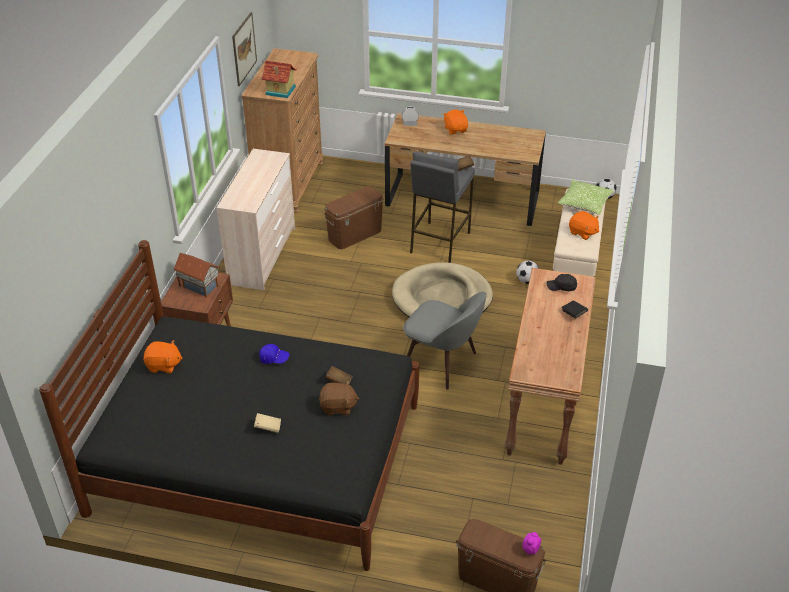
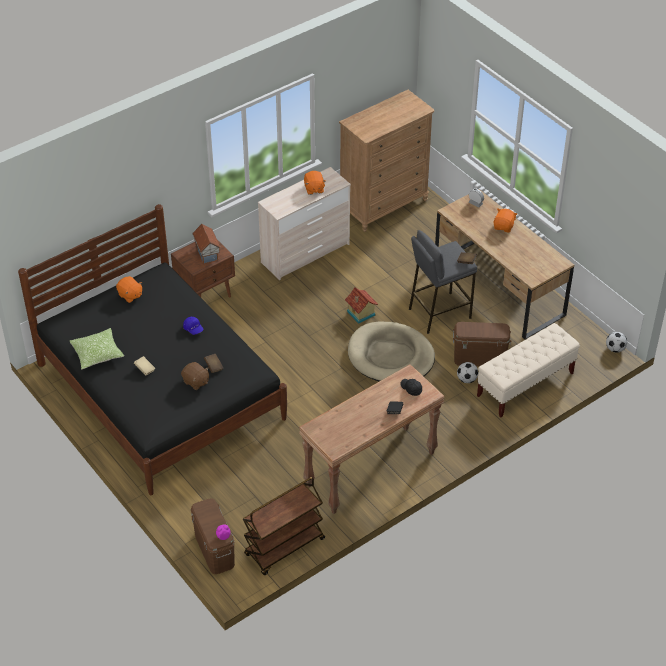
camera: 40 degrees right, 5 degrees up
picture [232,12,257,86] -> none
toy house [261,61,297,98] -> toy house moved to [345,287,378,323]
brown storage box [324,186,384,249] -> brown storage box moved to [453,322,511,367]
grey chair [403,292,487,390] -> none
pillow [558,179,614,215] -> pillow moved to [70,328,124,369]
orange plush toy [569,211,599,240] -> orange plush toy moved to [304,171,326,195]
none -> brown cart [243,477,325,575]

